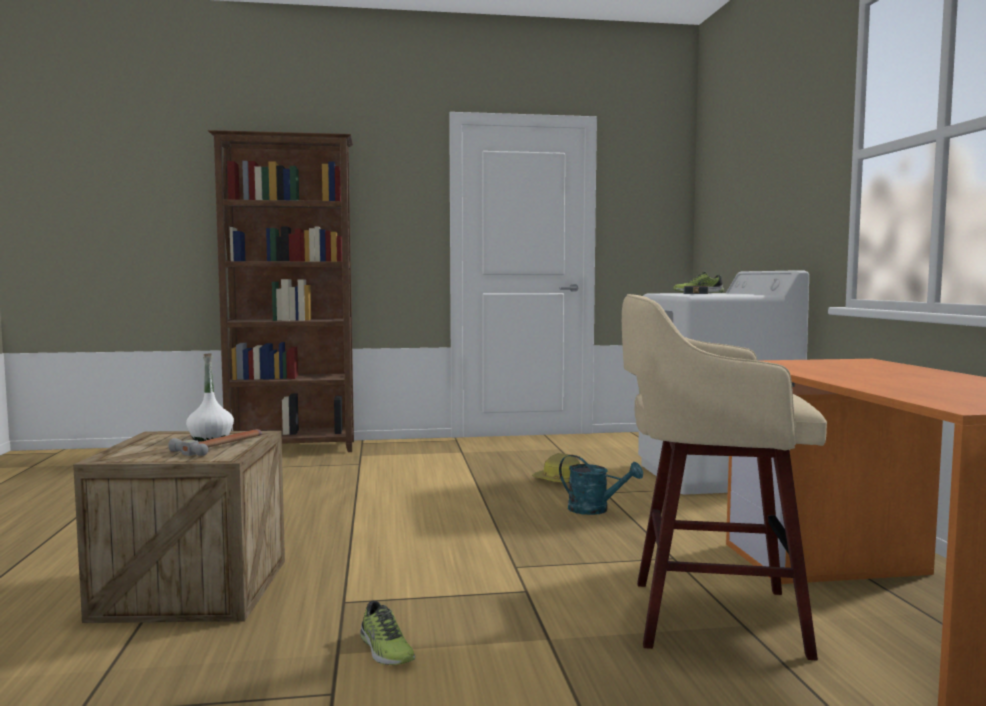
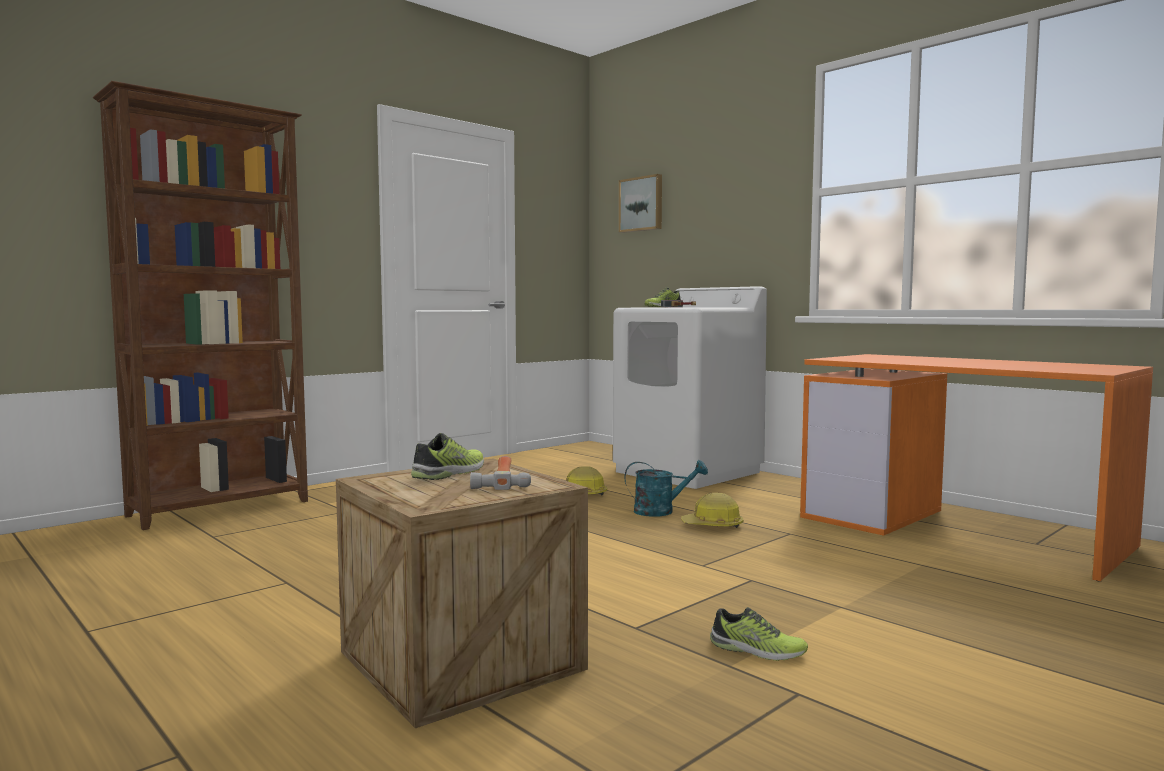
camera: 35 degrees left, 0 degrees up
white bottle [186,353,234,441] -> shoe [411,433,484,480]
beige stool [622,294,827,661] -> none
none -> picture [619,174,662,233]
none -> hard hat [681,493,743,528]

